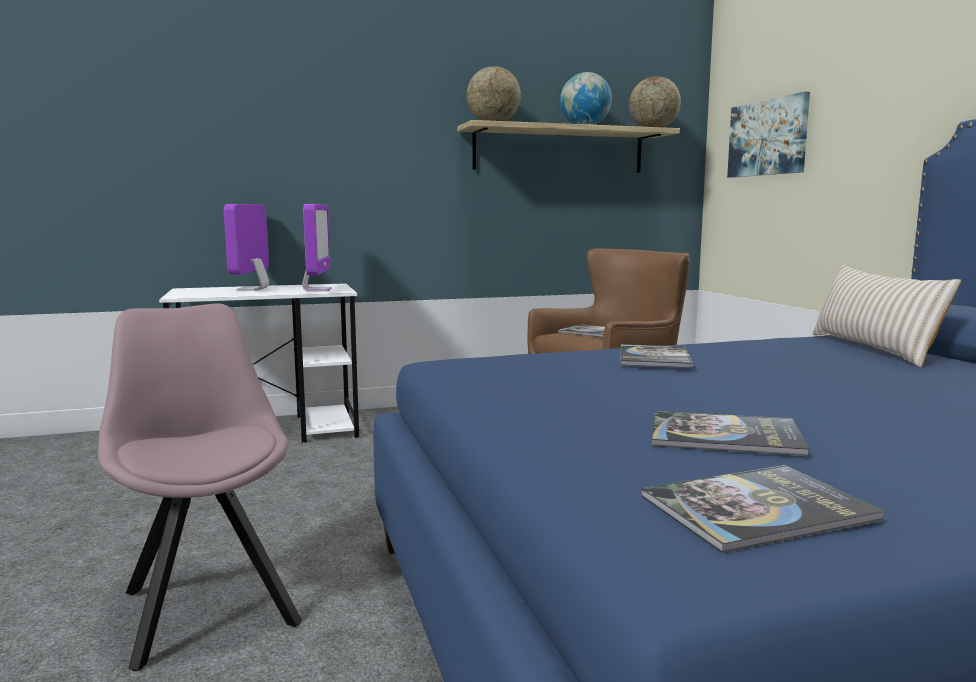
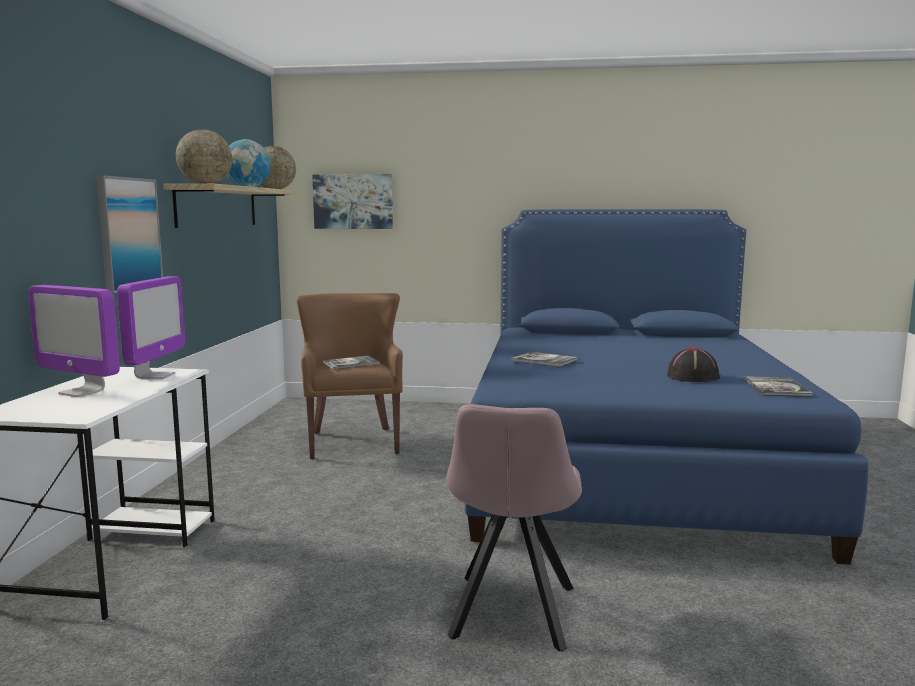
camera: 65 degrees left, 0 degrees up
pink chair [98,304,302,671] -> pink chair turned 75 degrees counterclockwise [446,404,582,651]
monitor [302,204,332,291] -> monitor turned 75 degrees clockwise [117,277,185,379]
book [652,411,810,456] -> black hat [667,347,720,382]
beige pillow [812,265,961,368] -> none
none -> picture [96,175,163,294]

